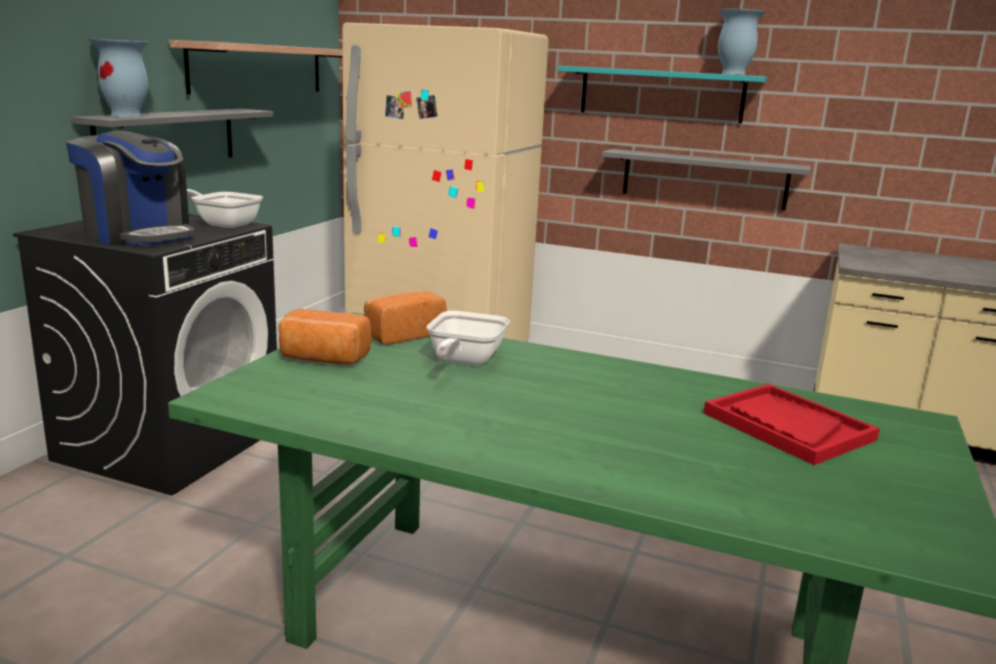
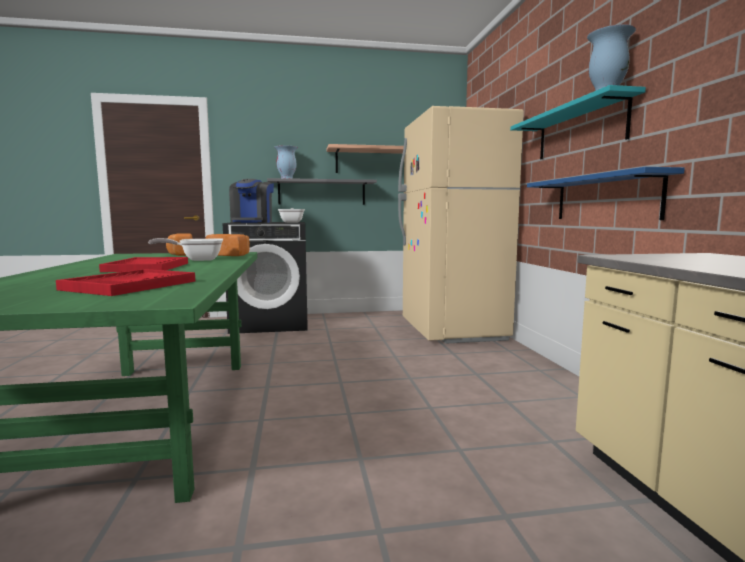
camera: 60 degrees right, 10 degrees down
grey shelf [602,149,811,210] -> blue shelf [527,167,685,220]
none -> red tray [99,257,188,272]

